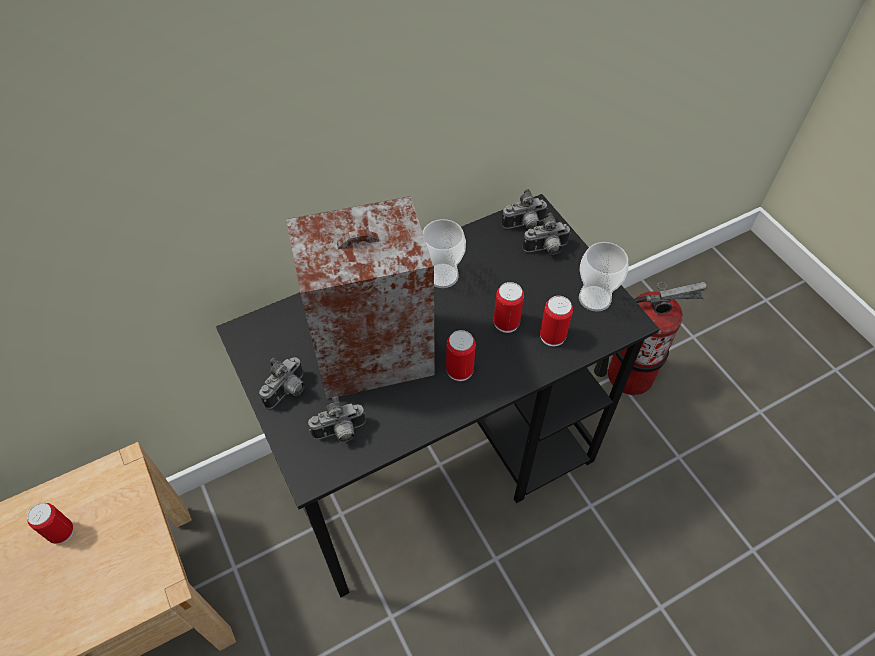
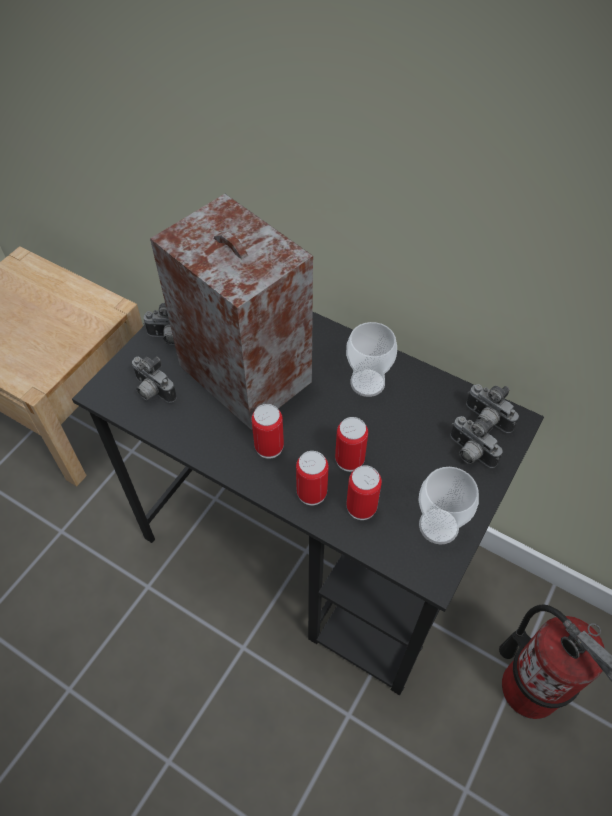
camera: 60 degrees right, 0 degrees up
can [27,503,74,544] -> can moved to [296,451,329,505]

